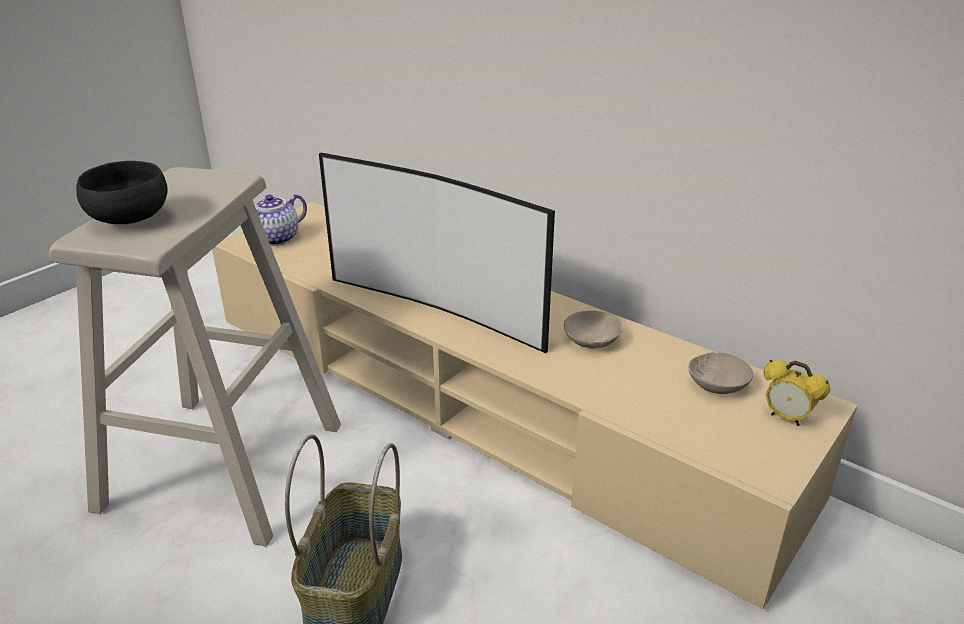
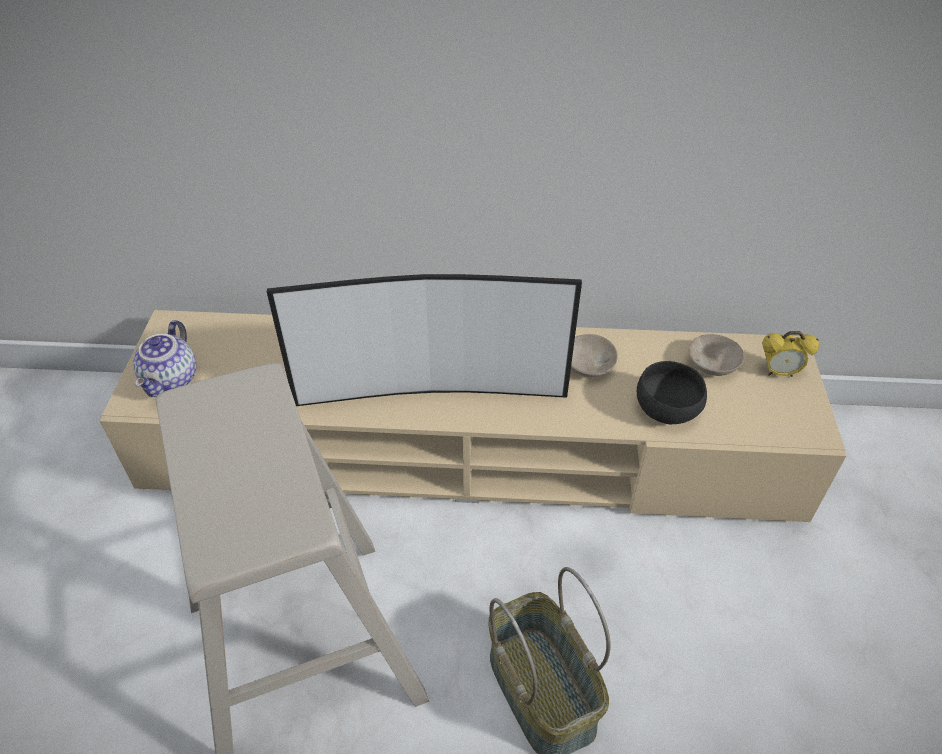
camera: 35 degrees left, 15 degrees up
black bowl [76,161,168,224] -> black bowl moved to [637,361,707,424]

